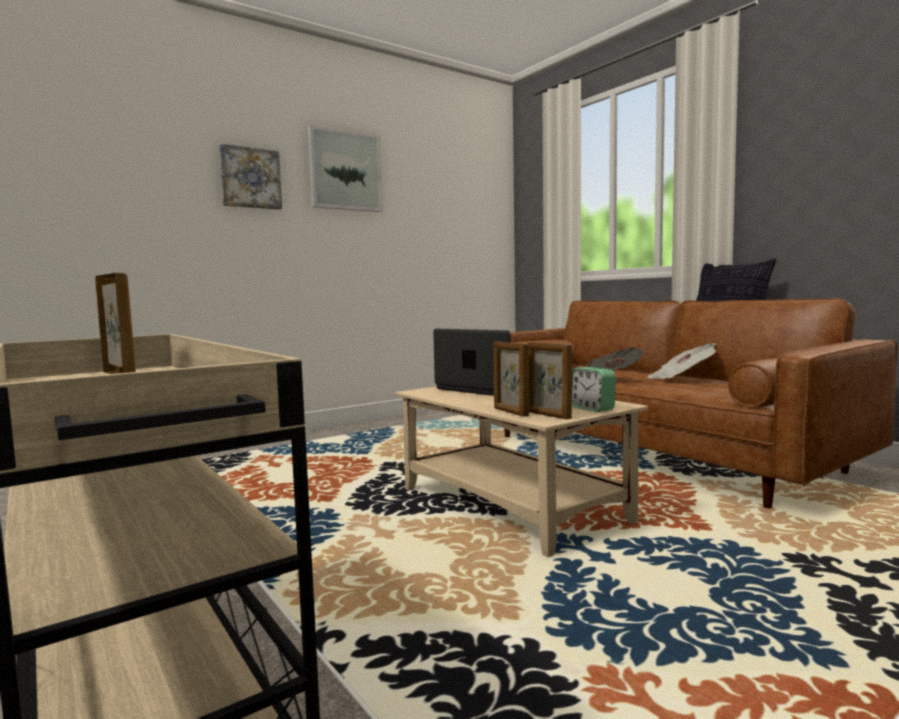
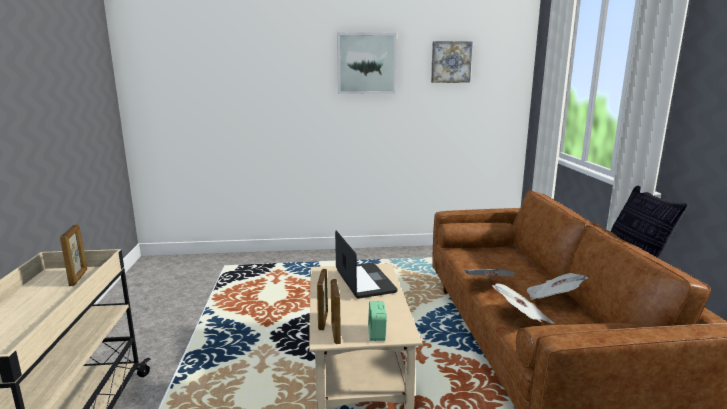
camera: 30 degrees right, 10 degrees up
picture [219,144,282,210] -> picture moved to [431,41,473,83]
none -> newspaper [491,283,555,324]

